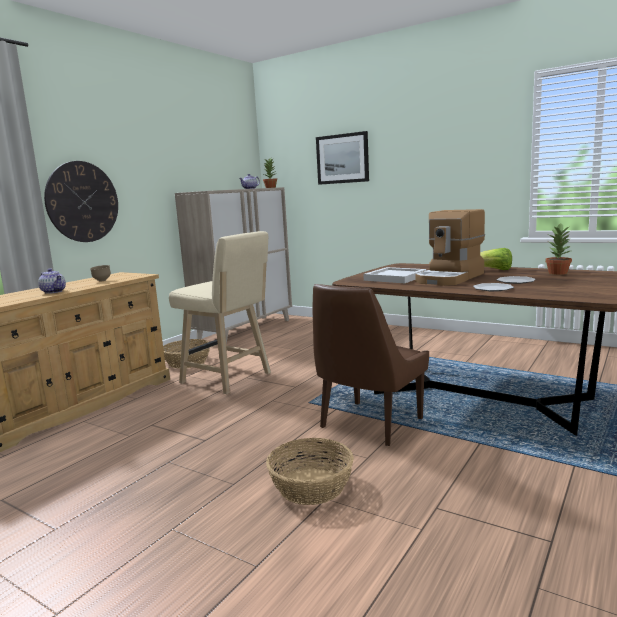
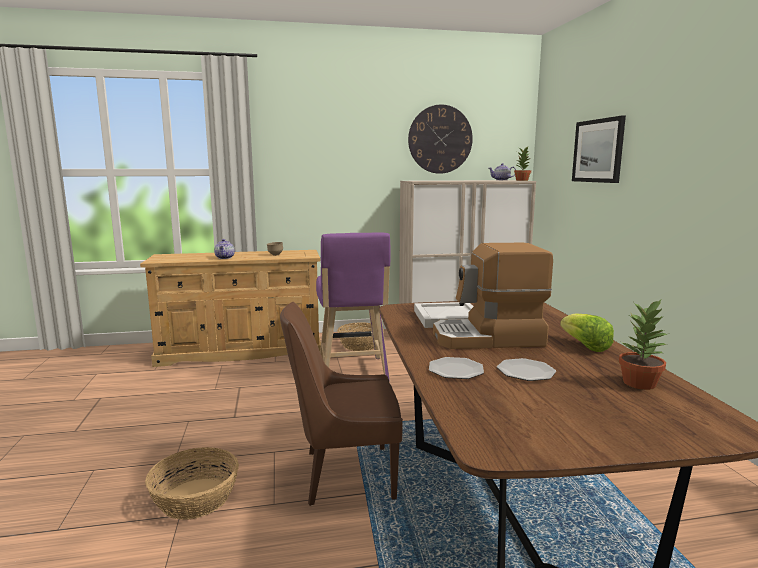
camera: 45 degrees right, 0 degrees up
wall clock [44,161,118,242] -> wall clock moved to [408,105,473,174]
beige stool [169,231,271,394] -> purple stool [316,233,390,382]

